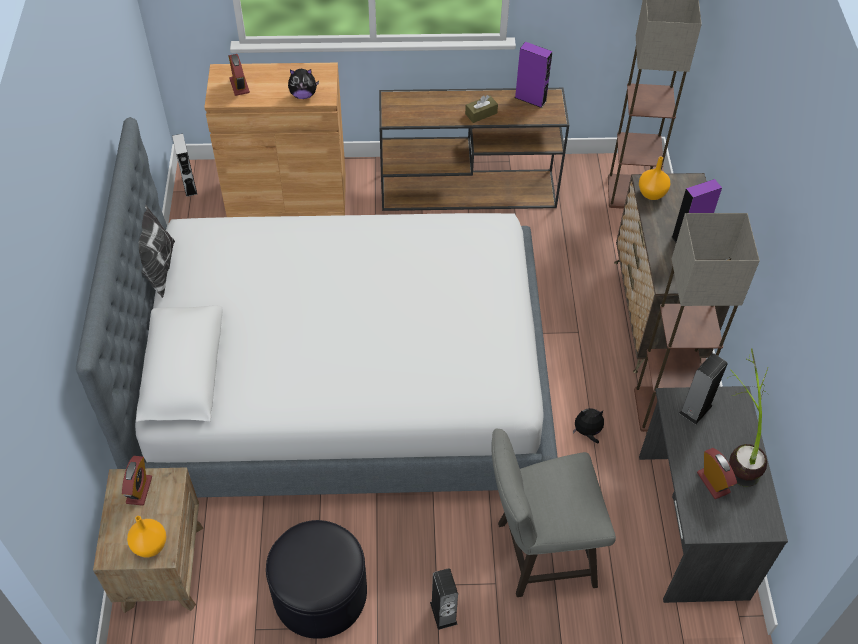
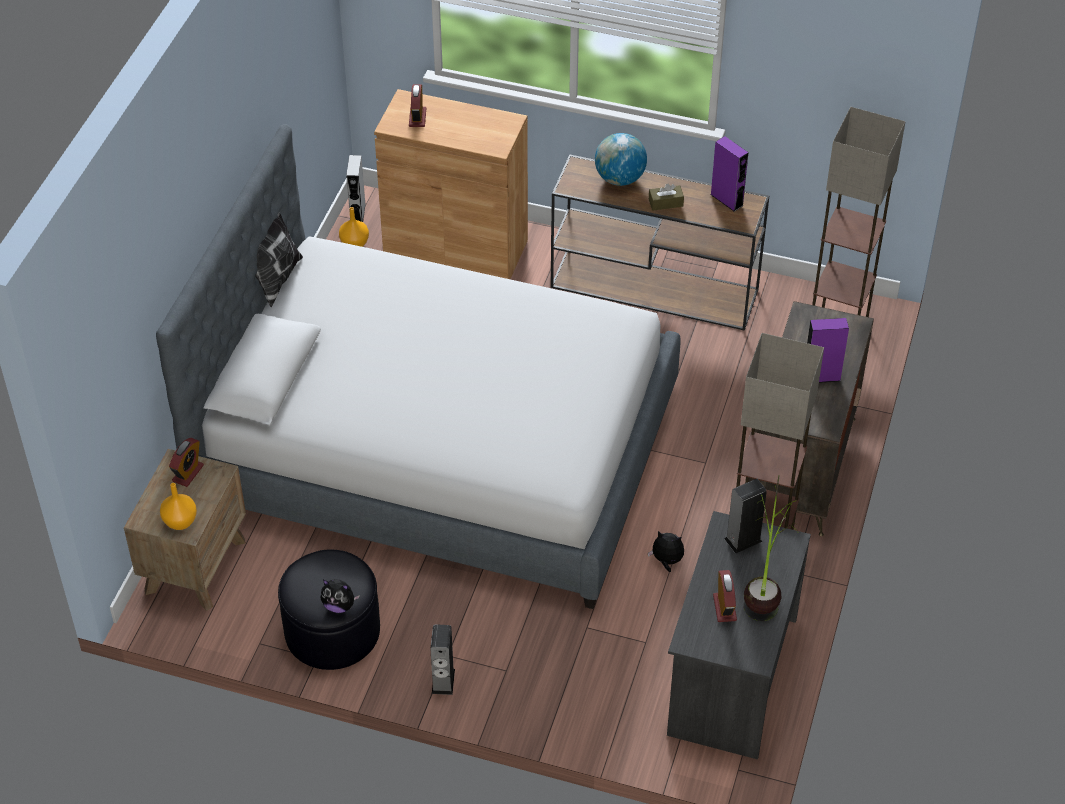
camera: 20 degrees right, 5 degrees down
plush toy [288,69,319,99] -> plush toy moved to [320,579,360,613]
grey stool [491,428,616,597] -> none
orange vase [639,156,670,200] -> orange vase moved to [339,207,369,247]
none -> globe [595,133,647,186]

